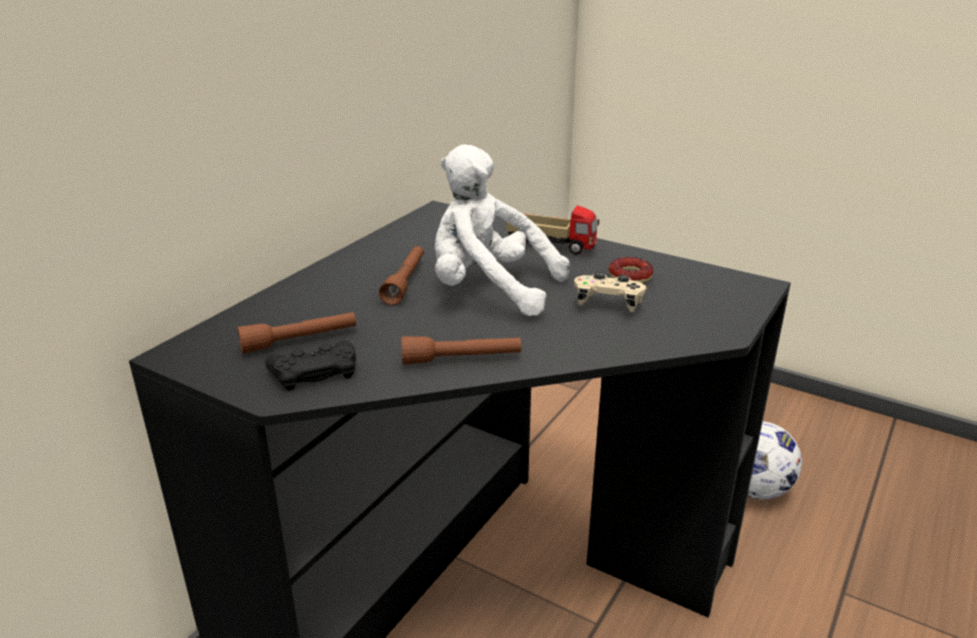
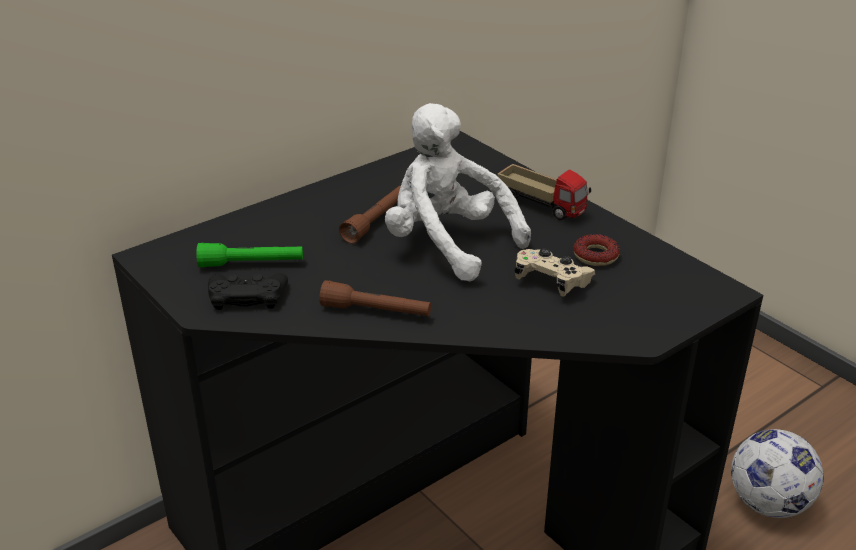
camera: 20 degrees right, 5 degrees up
brown flashlight [237,312,356,354] -> green flashlight [196,243,303,267]

